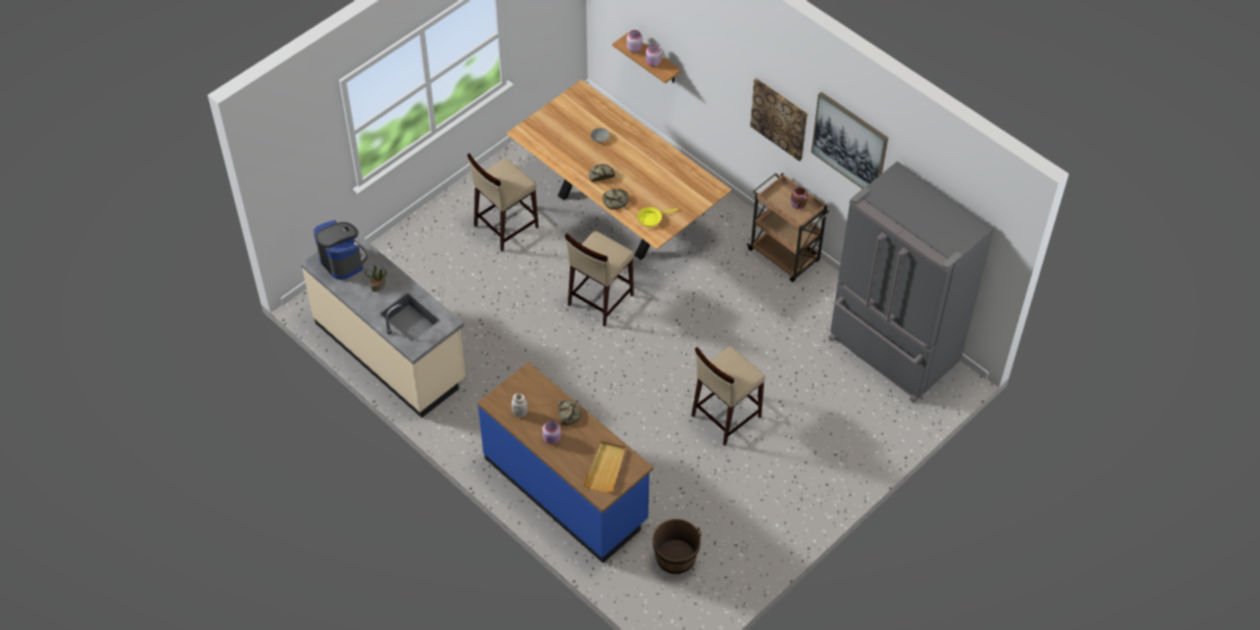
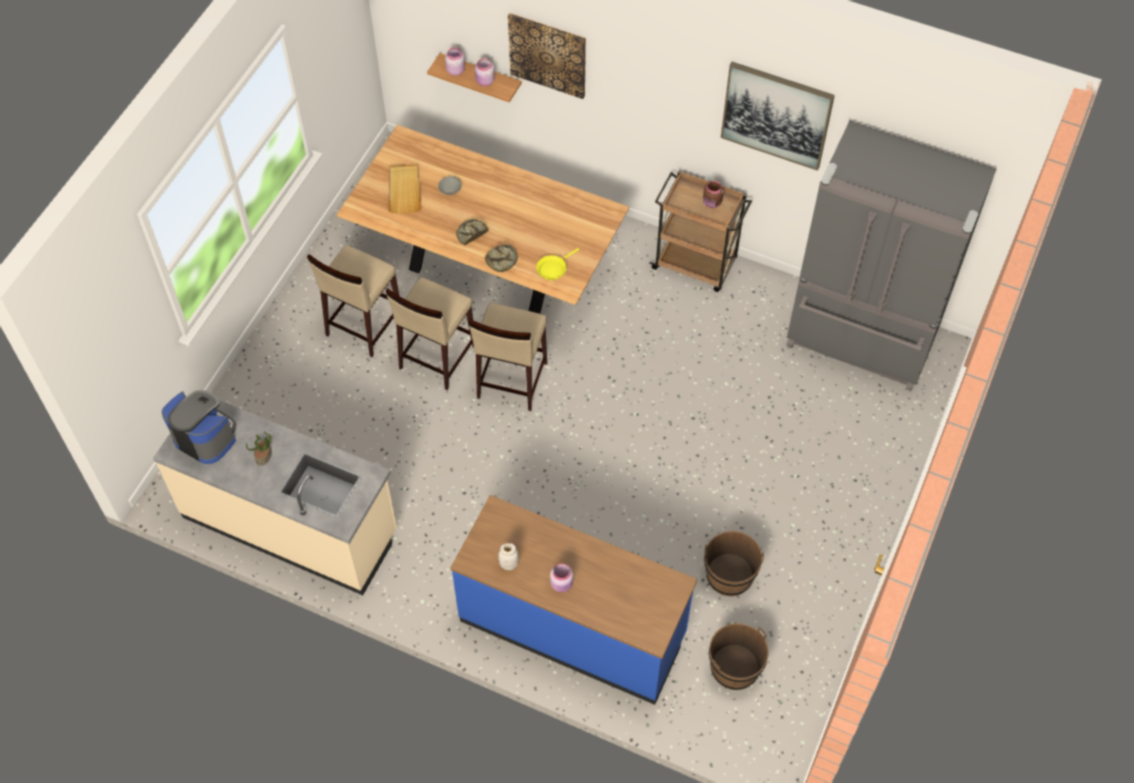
camera: 20 degrees left, 5 degrees up
bread [558,400,581,426] -> none
beige tray [583,441,626,493] -> beige tray moved to [388,164,422,214]
beige stool [691,346,765,446] -> beige stool moved to [386,277,474,390]
picture [750,78,808,161] -> picture moved to [508,13,586,99]
none -> brown bucket [704,531,764,596]

